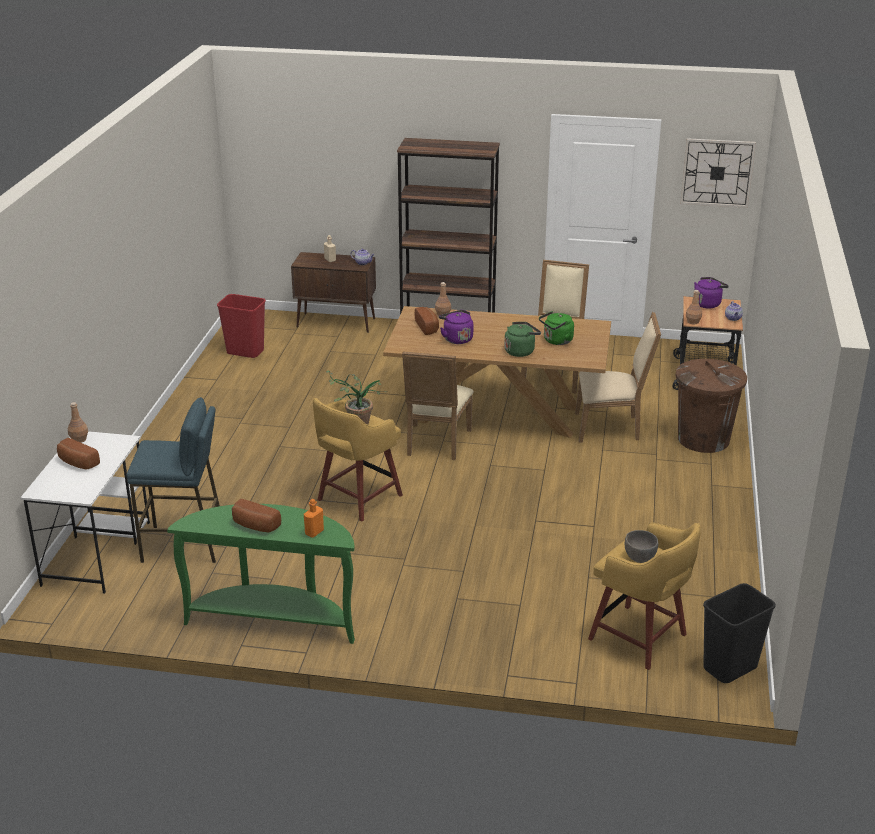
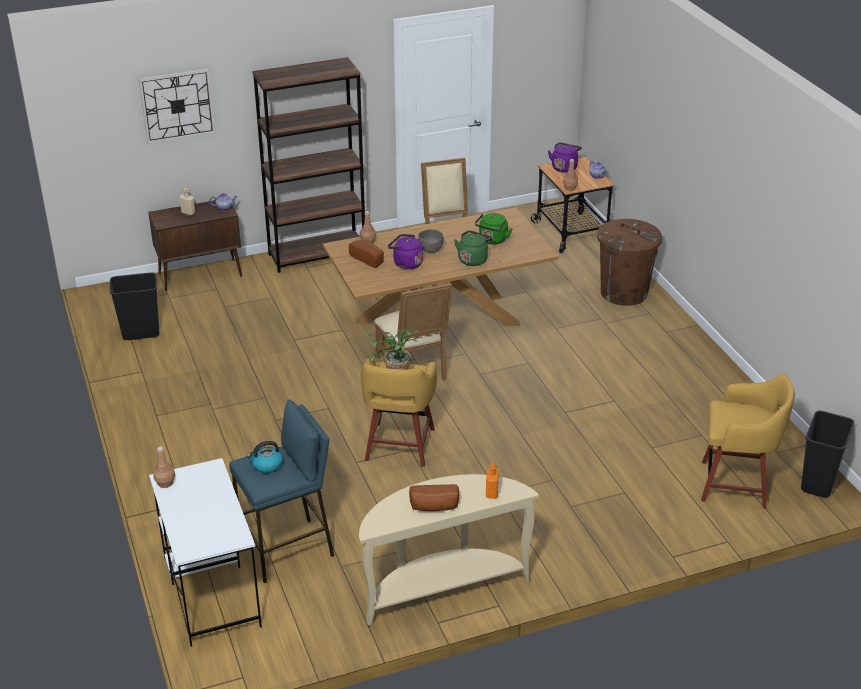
camera: 30 degrees left, 5 degrees up
bread [57,438,100,470] -> none
green console table [167,504,355,644] -> beige console table [359,474,539,626]
red trash can [217,294,266,358] -> black trash can [110,272,159,340]
beige chair [575,312,661,442] -> none
grey bowl [625,530,658,563] -> grey bowl moved to [418,229,444,253]
wall clock [680,138,756,208] -> wall clock moved to [139,69,215,144]
none -> kettle [246,441,283,473]

